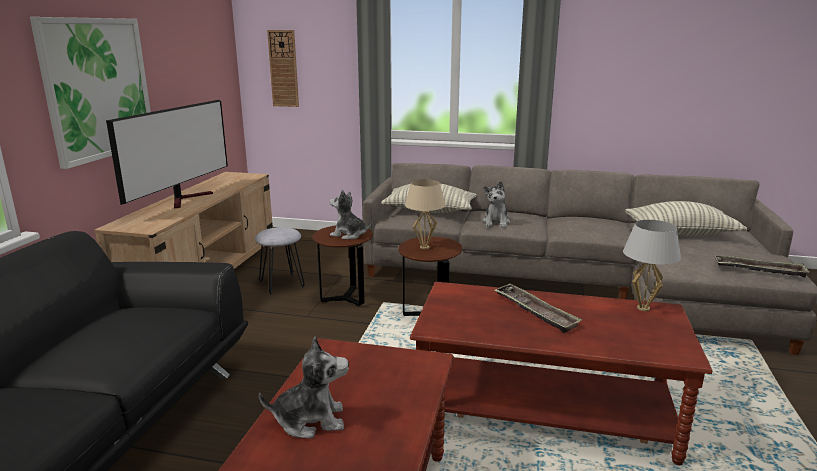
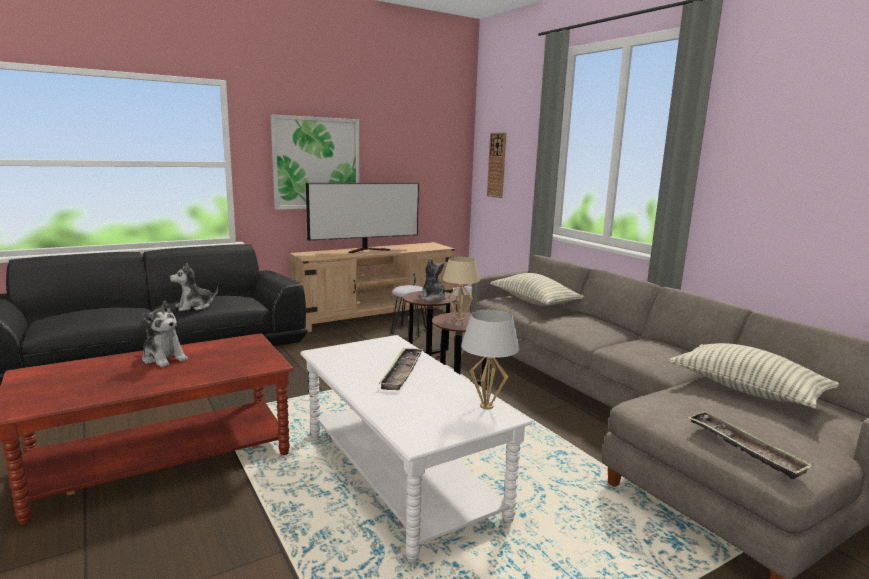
camera: 45 degrees right, 5 degrees down
brown coffee table [410,282,712,465] -> white coffee table [300,335,532,563]
plush toy [482,181,510,228] -> plush toy moved to [170,263,218,311]

